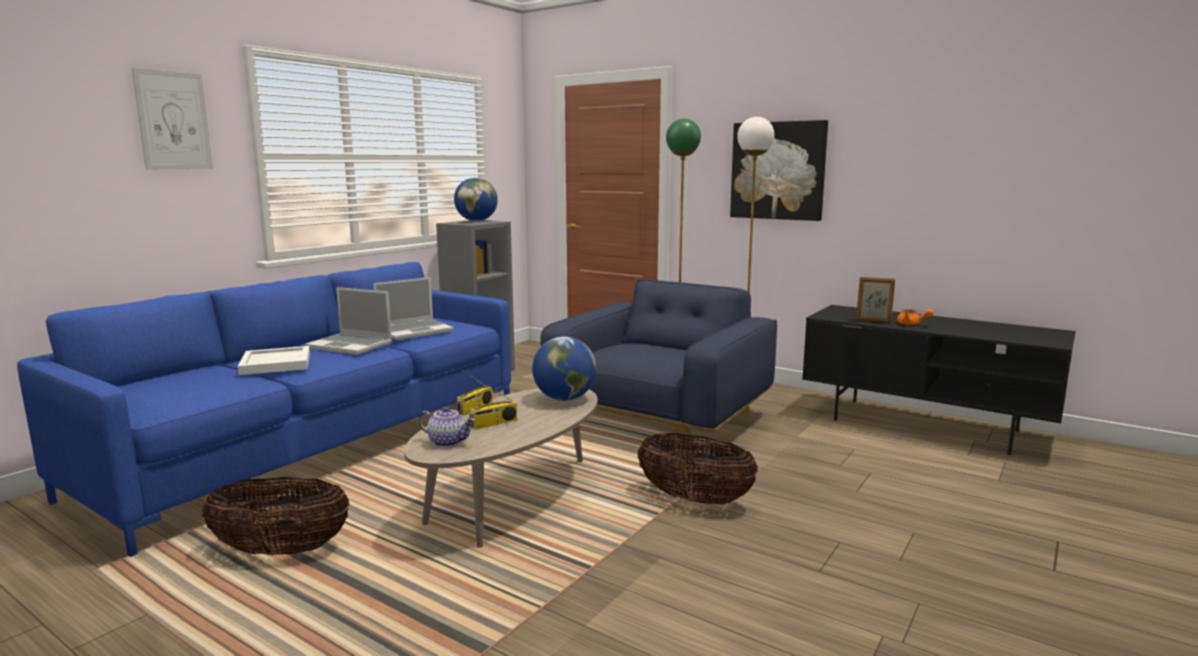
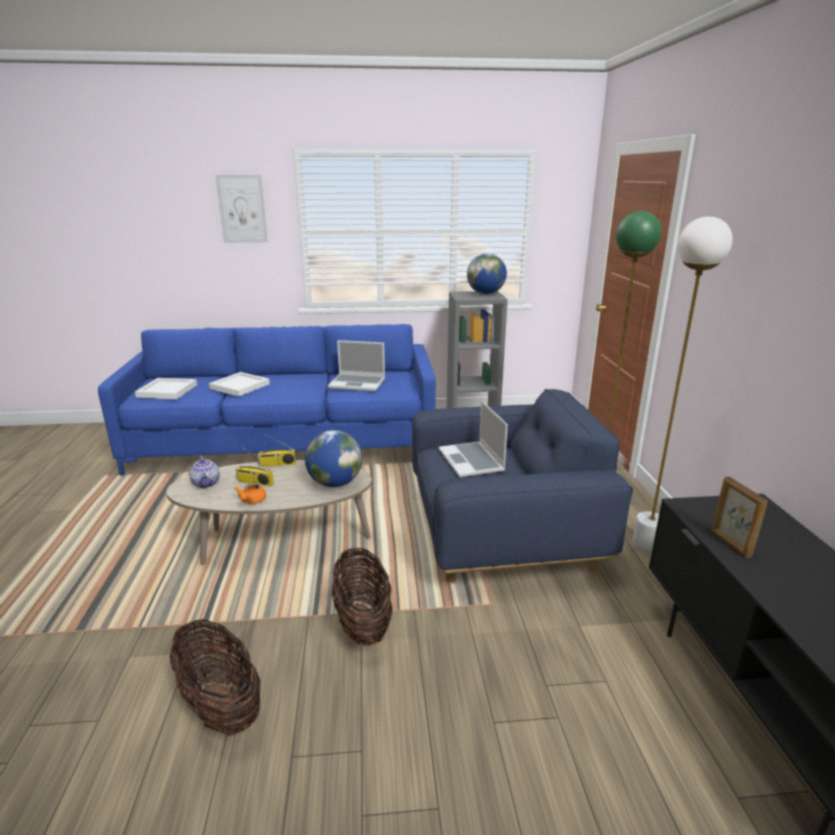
camera: 50 degrees right, 10 degrees up
basket [201,477,350,555] -> basket moved to [170,619,260,737]
laptop [305,287,392,355] -> laptop moved to [439,401,508,477]
picture [730,120,828,221] -> none
orange teapot [897,309,934,325] -> orange teapot moved to [234,483,266,504]
none -> white tray [135,378,197,399]

